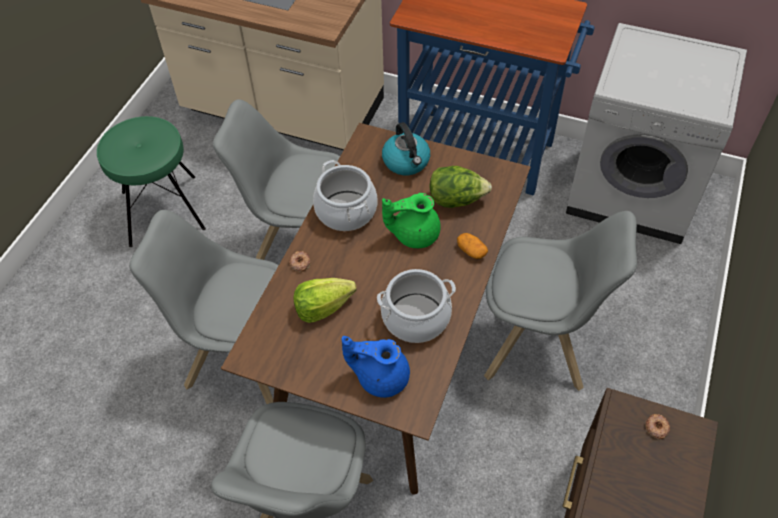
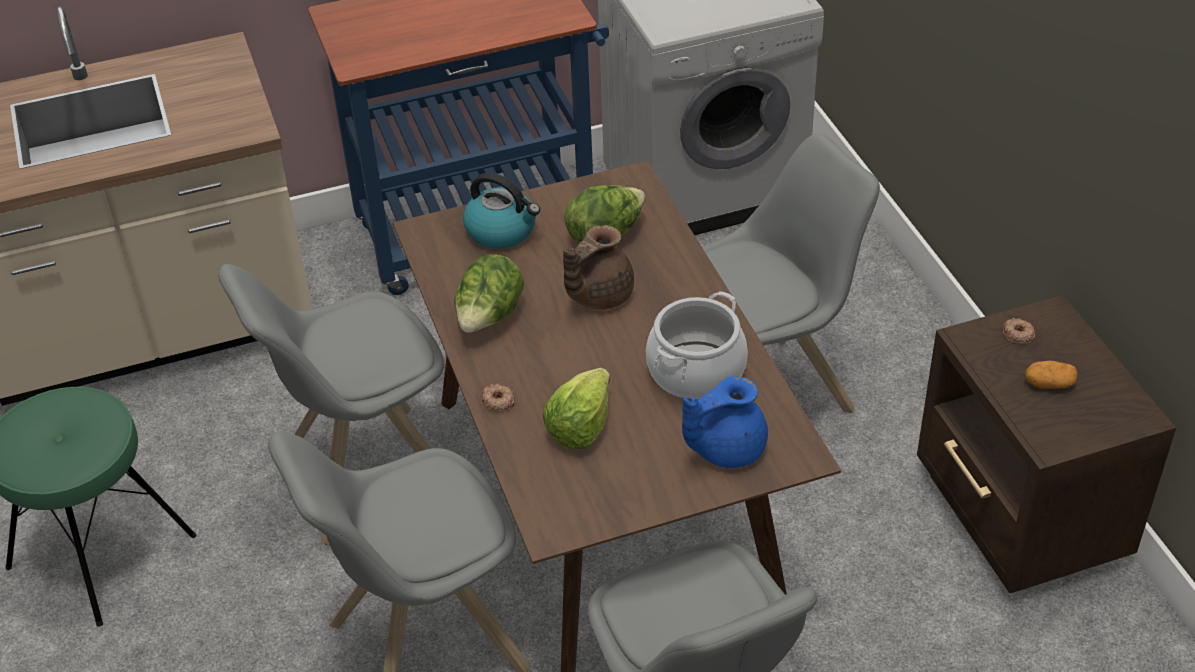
camera: 40 degrees left, 10 degrees down
cooking pot [313,160,377,231] -> lettuce [454,255,524,333]
green teapot [382,193,441,248] -> brown teapot [563,225,634,310]
potato [457,233,488,259] -> potato moved to [1025,361,1078,389]

